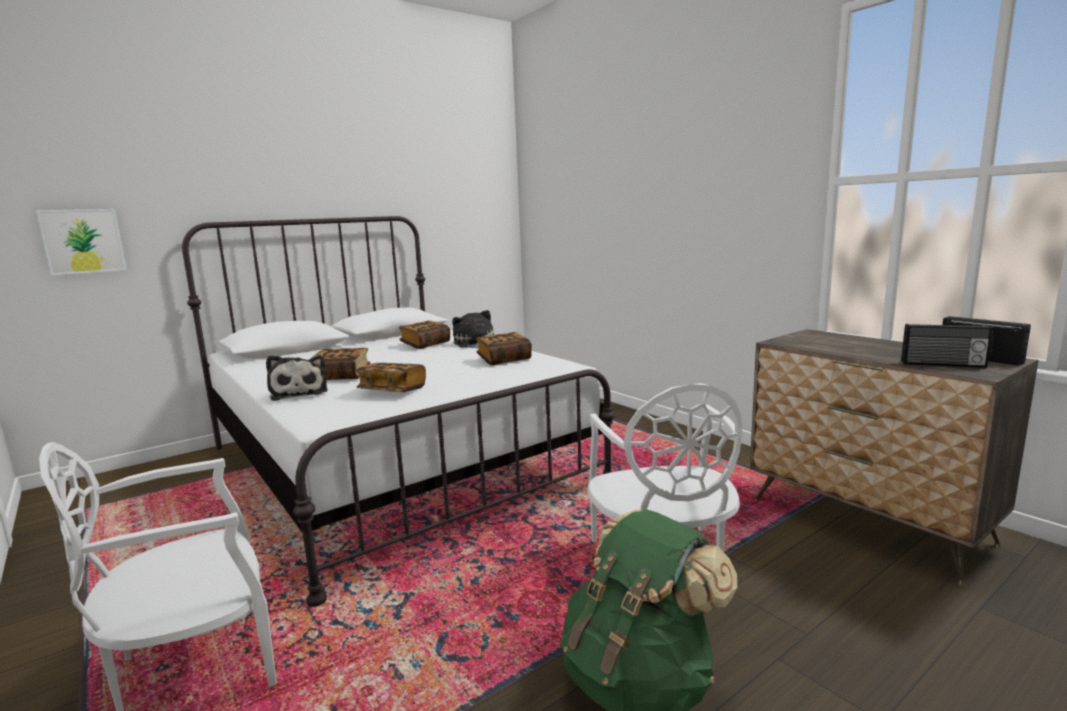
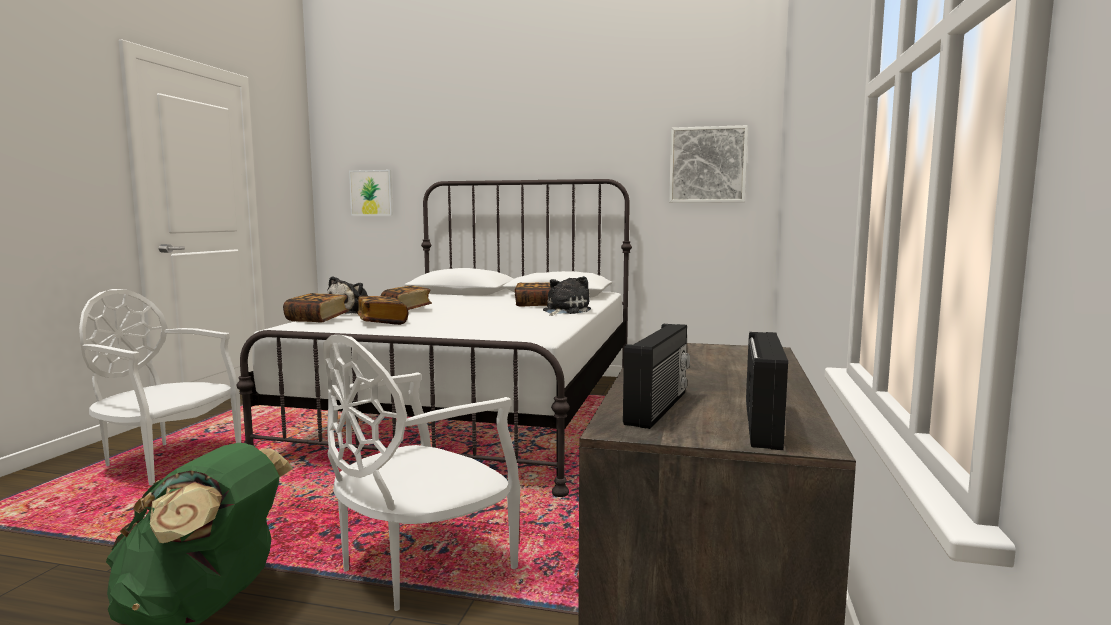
camera: 50 degrees right, 5 degrees down
book [476,332,532,365] -> book moved to [283,293,349,322]
radio [901,324,993,368] -> radio turned 135 degrees counterclockwise [623,324,690,429]
none -> picture [669,125,748,203]

